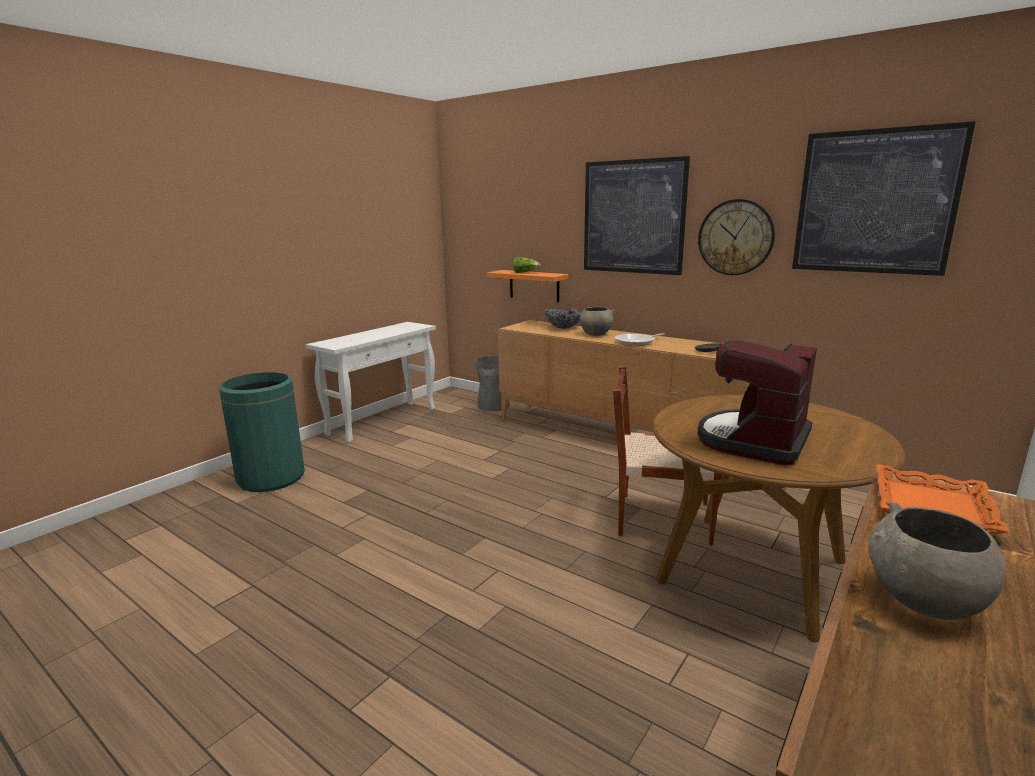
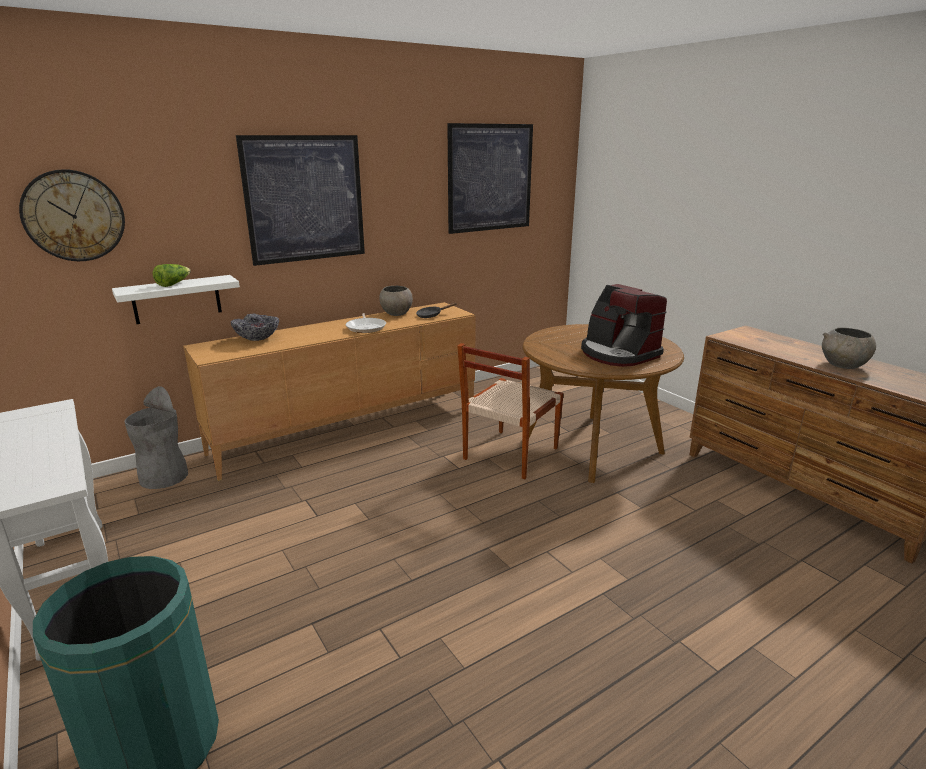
camera: 70 degrees left, 5 degrees up
orange shelf [487,270,569,302] -> white shelf [112,275,240,324]
grey bowl [580,307,614,336] -> grey bowl moved to [379,286,413,316]
wall clock [698,199,775,275] -> wall clock moved to [19,169,125,261]
orange tray [876,464,1010,535] -> none

